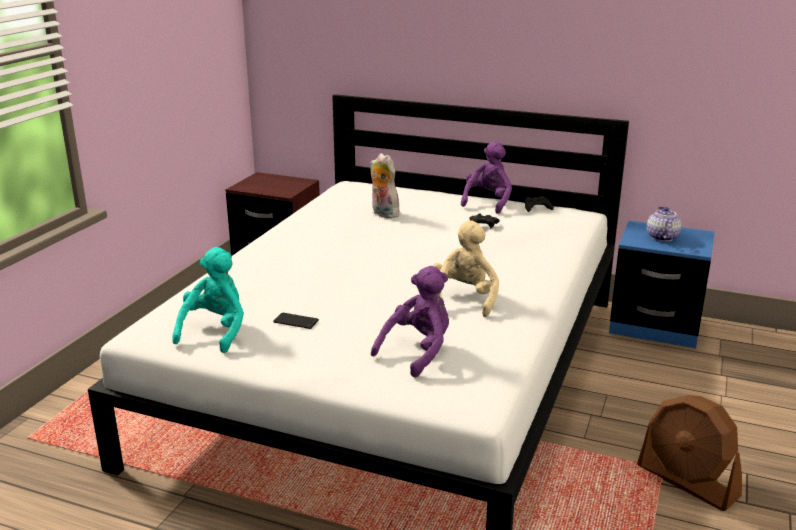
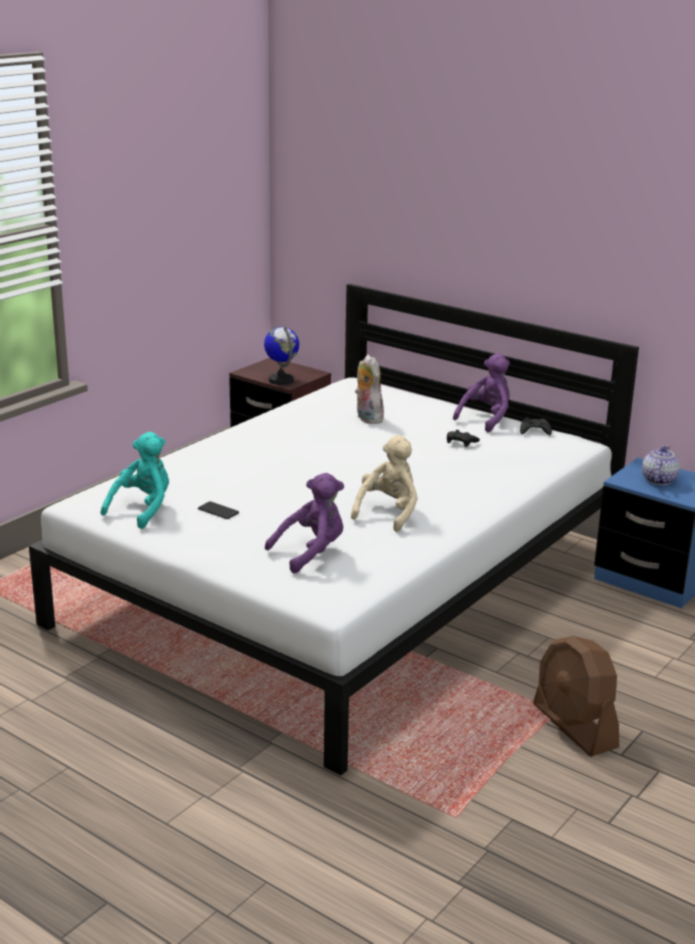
camera: 15 degrees right, 0 degrees up
none -> globe [264,326,299,385]

